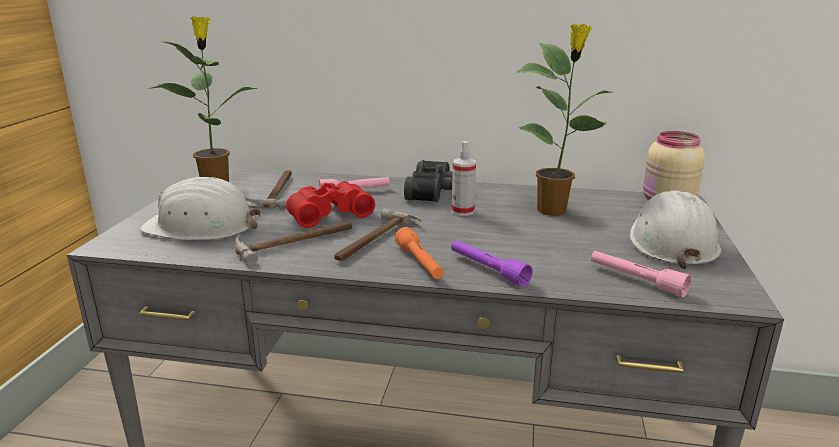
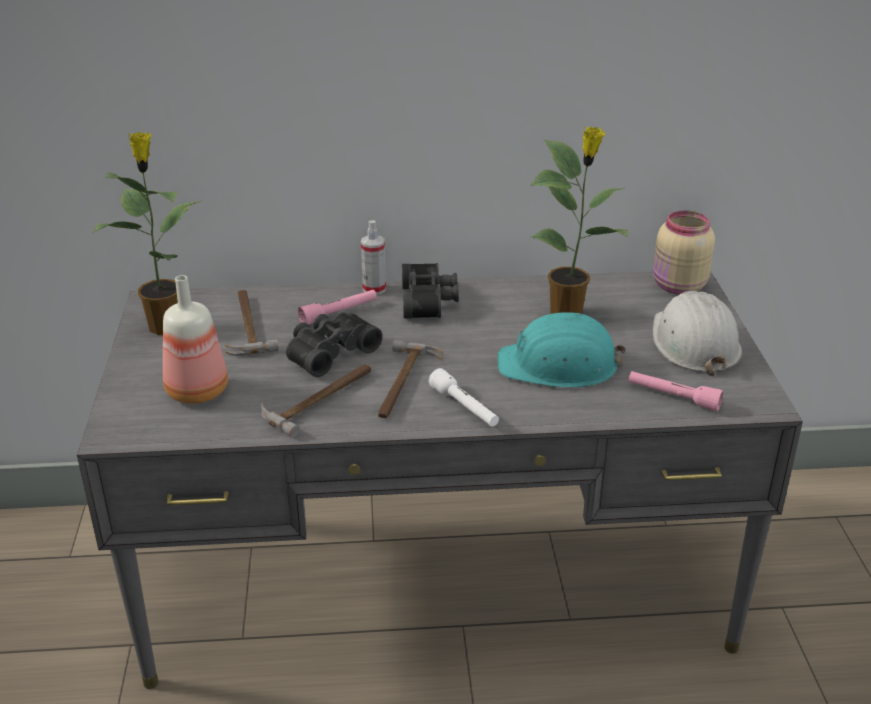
camera: 15 degrees left, 10 degrees up
white hard hat [140,177,261,240] -> bottle [163,275,228,404]
red binoculars [286,181,375,228] -> black binoculars [286,312,383,377]
orange flashlight [395,227,444,279] -> white flashlight [428,368,499,427]
purple flashlight [451,240,533,287] -> none
spray bottle [452,141,476,216] -> spray bottle moved to [361,220,386,295]
none -> turquoise hard hat [497,312,626,388]

